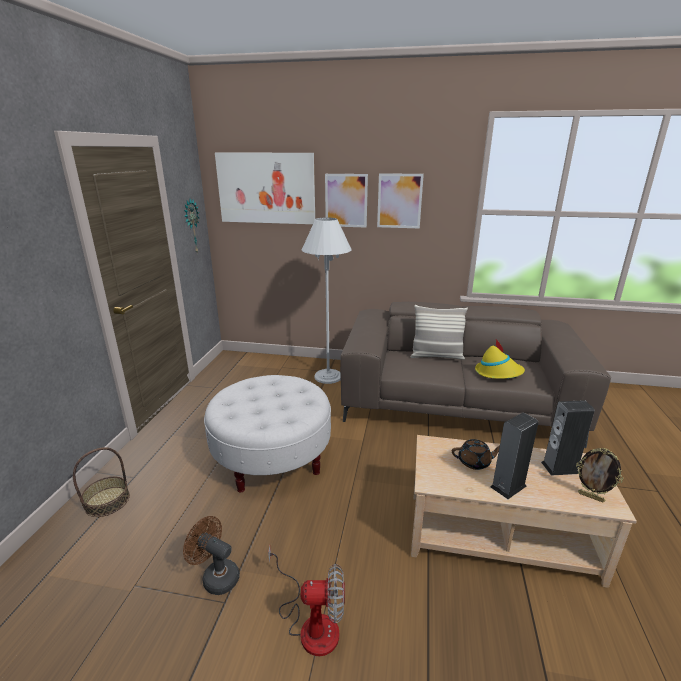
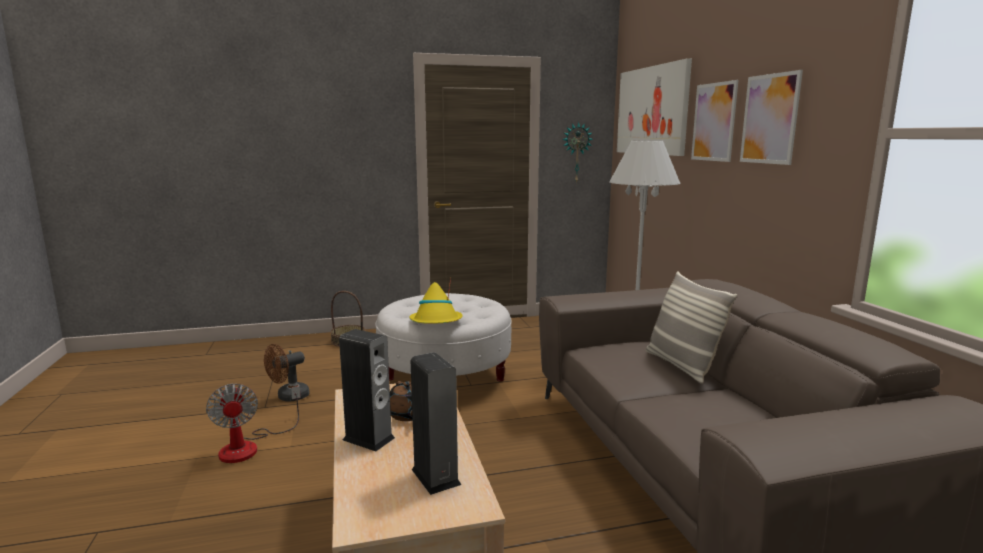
camera: 65 degrees right, 10 degrees down
brown fan [183,516,240,595] -> brown fan turned 135 degrees counterclockwise [264,344,309,401]
yellow hat [475,339,525,379] -> yellow hat moved to [409,278,463,324]
picture frame [576,448,623,502] -> none

